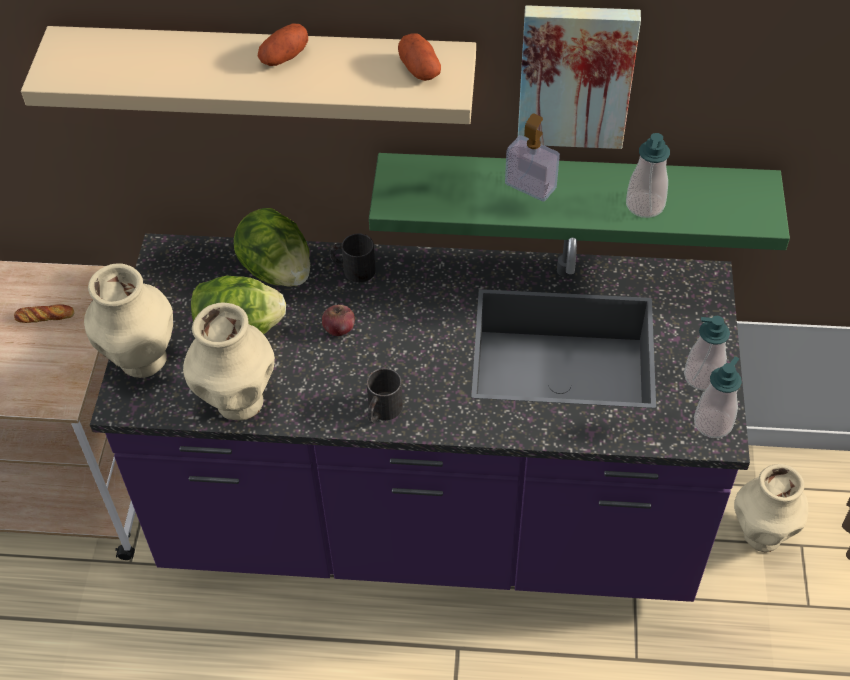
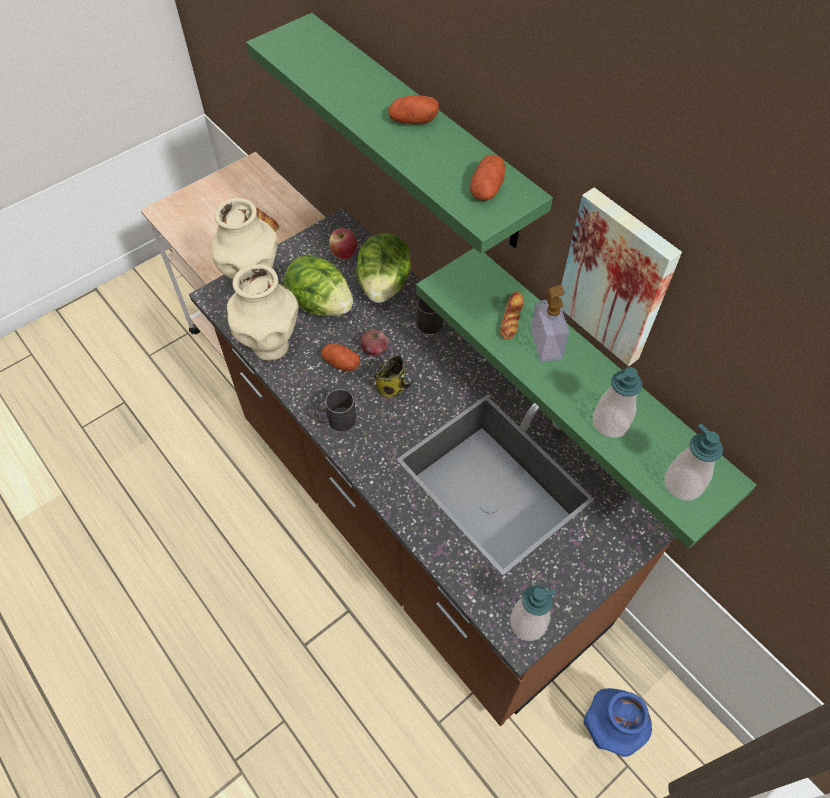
camera: 45 degrees right, 5 degrees up
beige shelf [21,26,476,124] -> green shelf [246,13,553,254]
purple counter [90,233,750,602] -> brown counter [189,208,676,726]
soap dispenser [684,316,730,391] -> soap dispenser moved to [664,424,723,501]
beige vase [734,464,808,552] -> blue vase [584,688,652,757]
none -> potato [321,343,360,371]
none -> apple [329,228,357,260]
none -> mug [374,355,413,398]
none -> bread [500,292,523,340]

